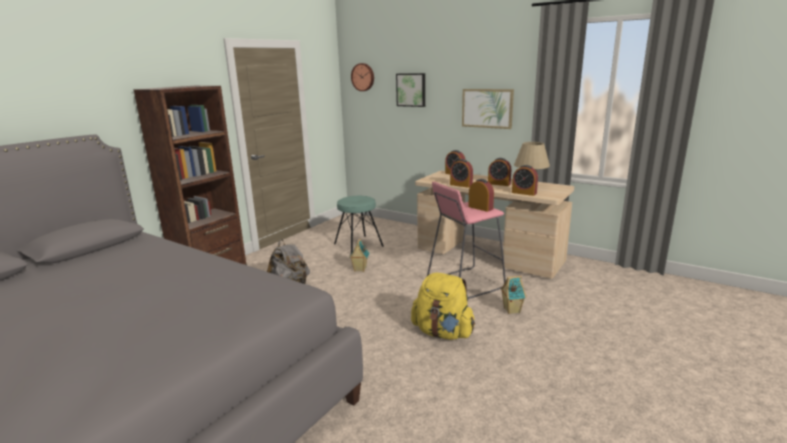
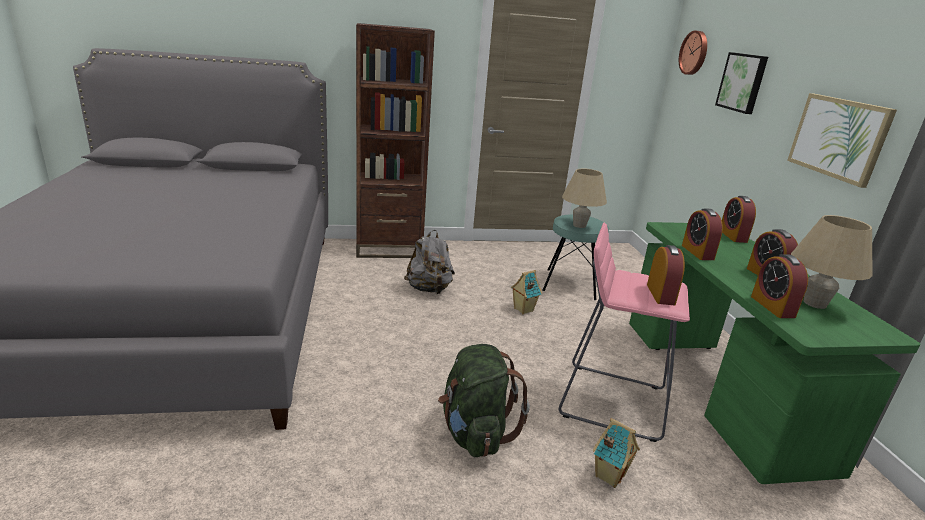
camera: 45 degrees right, 5 degrees up
yellow backpack [411,273,475,340] -> green backpack [438,344,530,457]
beige desk [415,171,574,279] -> green desk [629,222,921,484]
none -> beige table lamp [562,168,607,228]

